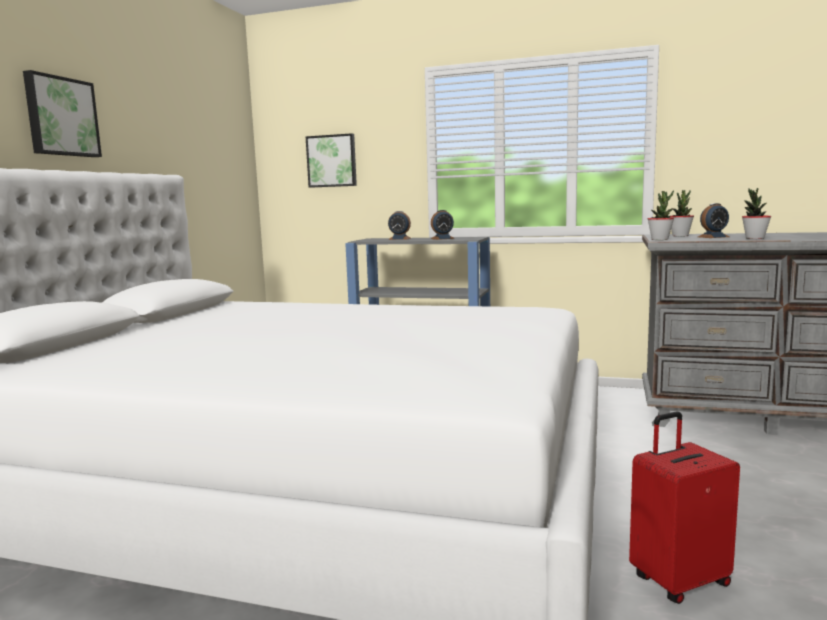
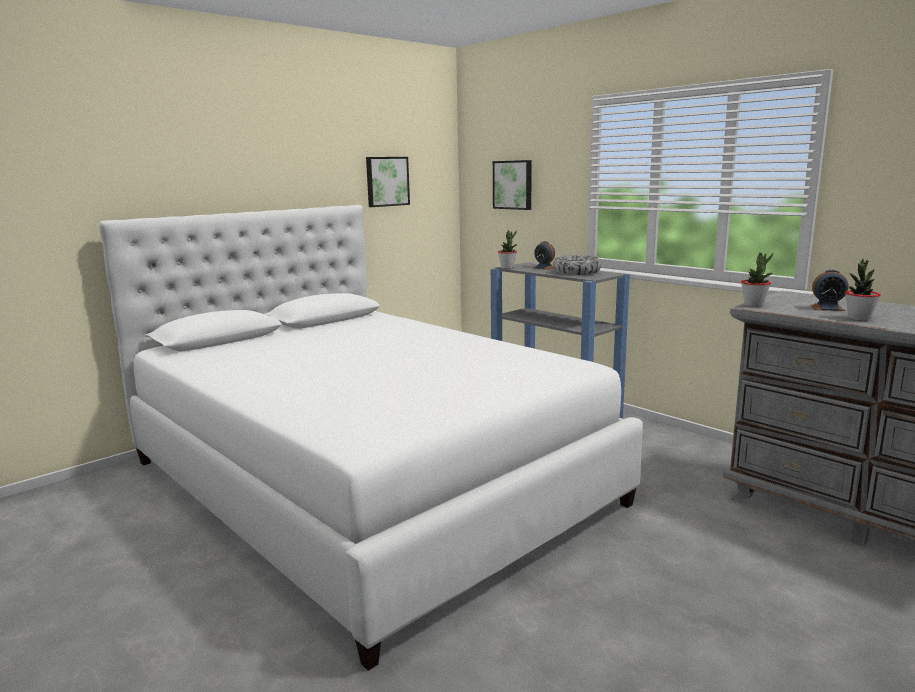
camera: 30 degrees right, 5 degrees up
picture [23,70,102,157] -> picture moved to [366,157,410,207]
alarm clock [431,210,455,240] -> bowl [553,255,601,275]
red suitcase [629,411,740,604] -> none
potted plant [670,190,694,237] -> potted plant moved to [498,231,517,269]

